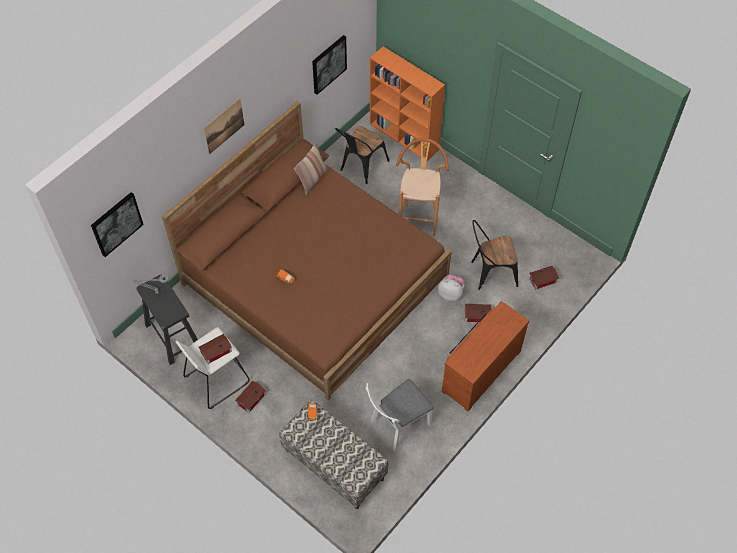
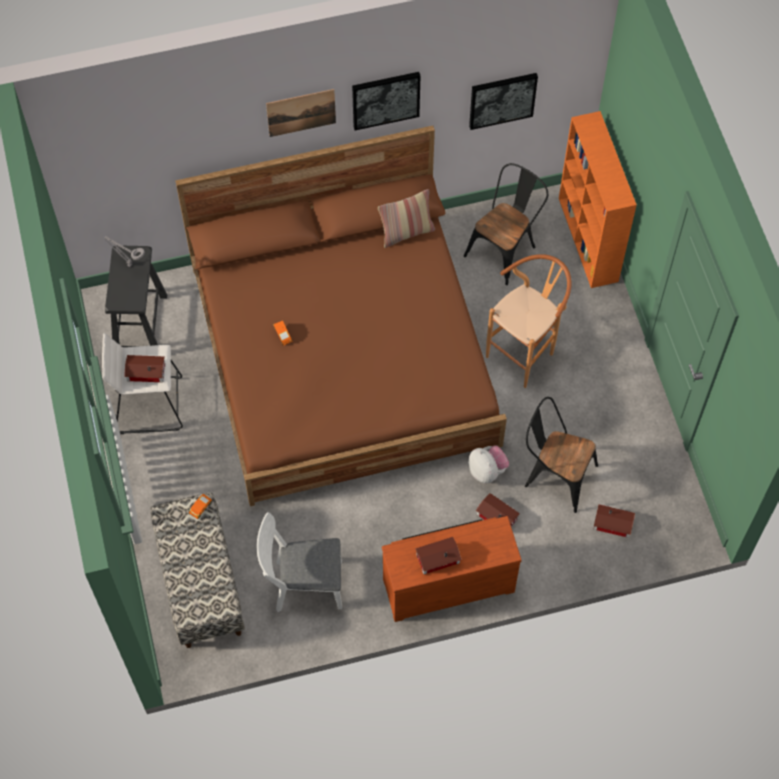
camera: 35 degrees right, 5 degrees up
picture [91,192,144,257] -> picture moved to [352,72,420,130]
toy house [235,381,266,413] -> toy house moved to [415,537,462,575]
black chair [335,126,389,184] -> black chair turned 150 degrees clockwise [464,163,548,285]

